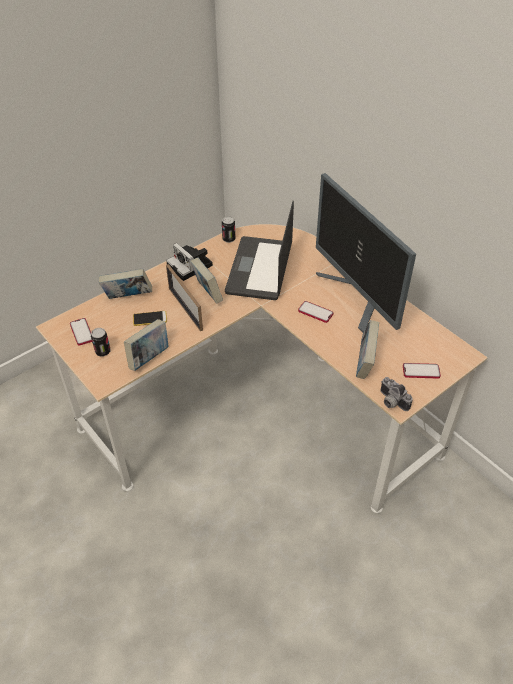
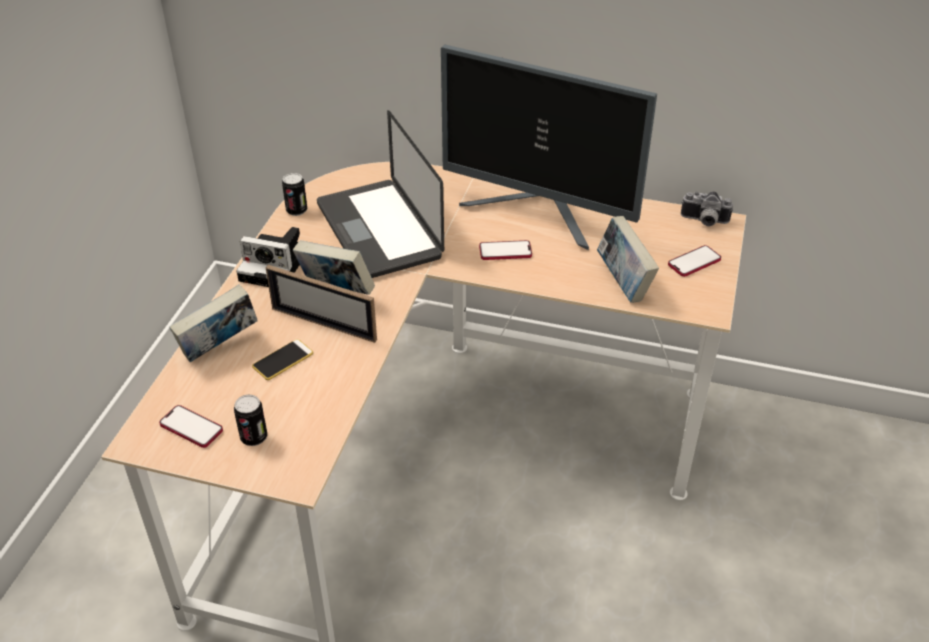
camera: 35 degrees left, 5 degrees down
book [124,319,168,371] -> none
camera [380,377,413,411] -> camera moved to [681,191,733,226]

